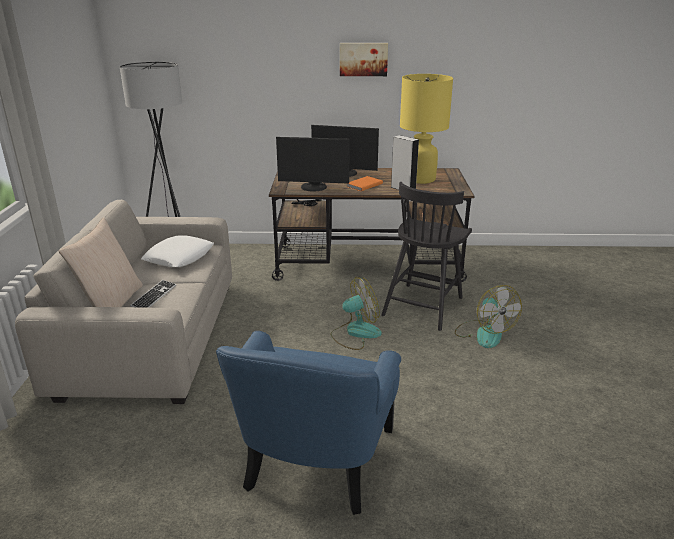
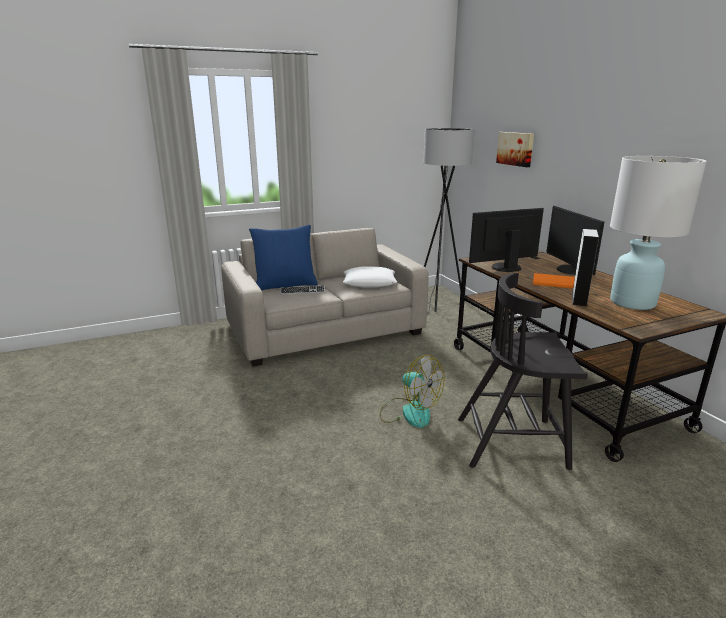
camera: 65 degrees right, 5 degrees down
beige pillow [58,217,143,307] -> blue pillow [249,225,318,290]
blue armchair [216,331,401,515] -> none
monitor [276,137,350,191] -> monitor turned 90 degrees clockwise [469,208,544,272]
picture [340,43,388,76] -> picture moved to [496,132,534,167]
yellow table lamp [400,74,453,184] -> white table lamp [610,156,707,310]
fan [455,285,522,348] -> none

